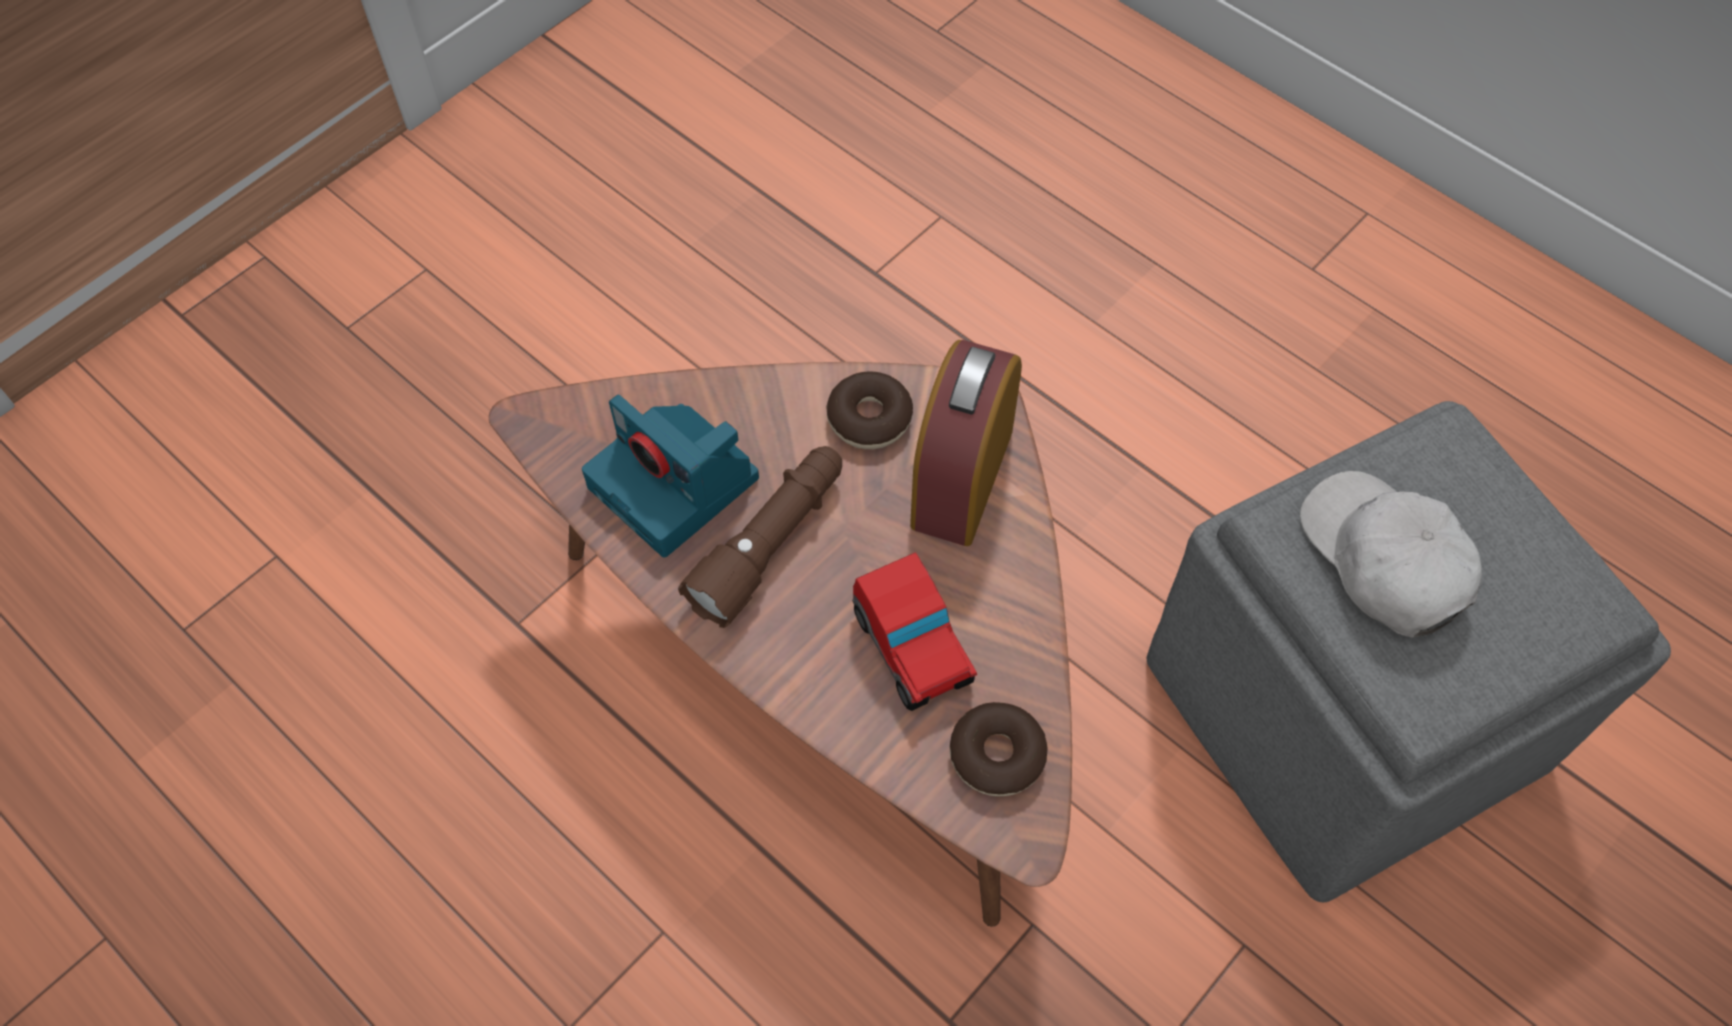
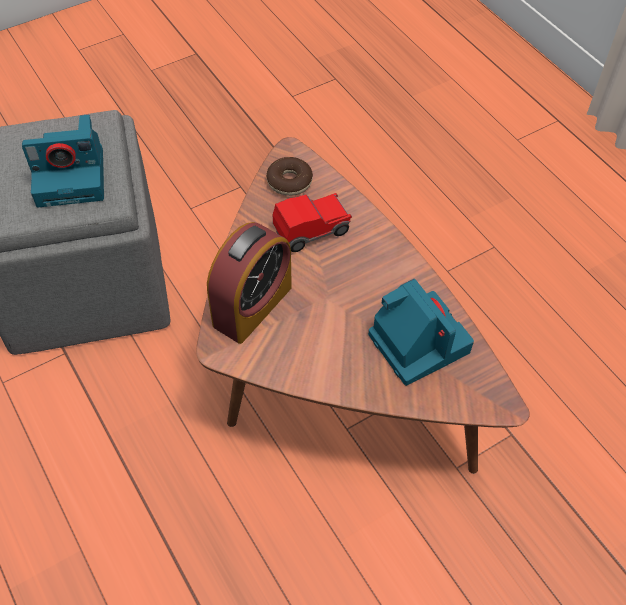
camera: 165 degrees left, 5 degrees down
brown flashlight [678,446,842,628] -> none
donut [826,371,913,449] -> none
toy car [852,552,977,711] -> toy car turned 75 degrees clockwise [273,193,352,252]
white cap [1300,471,1482,638] -> camera [22,115,104,207]

